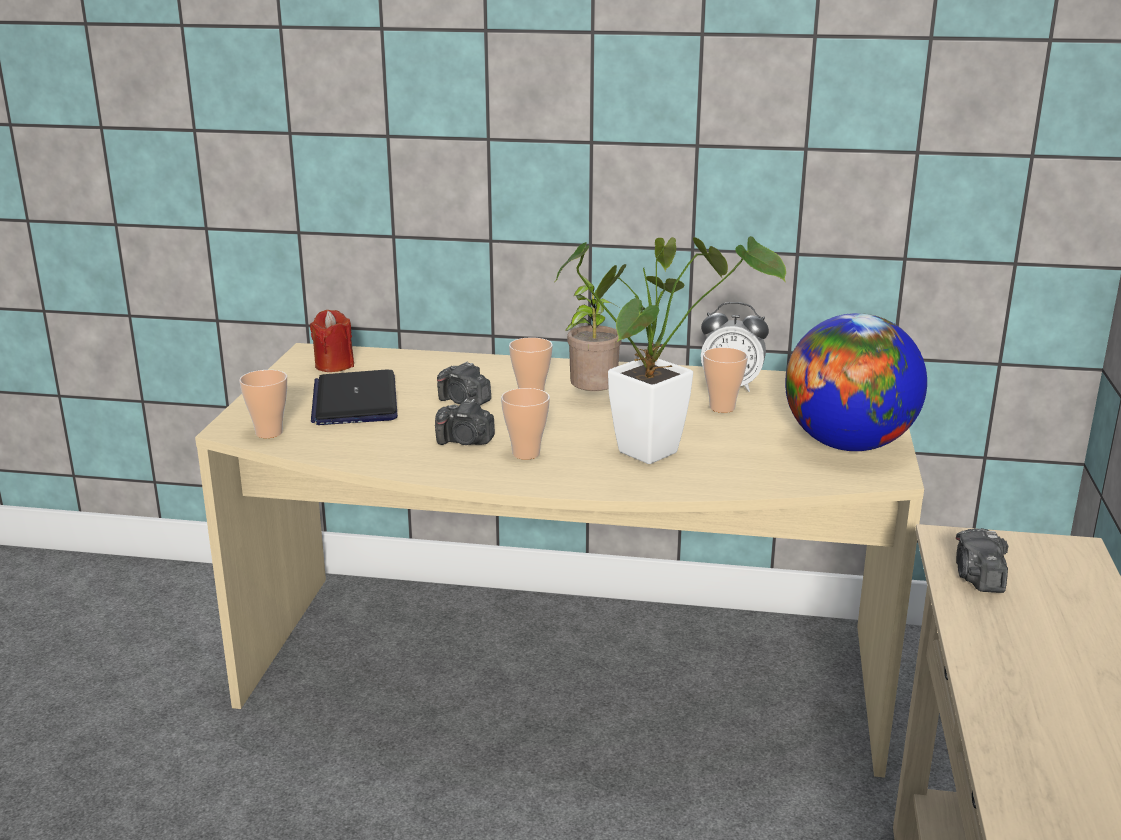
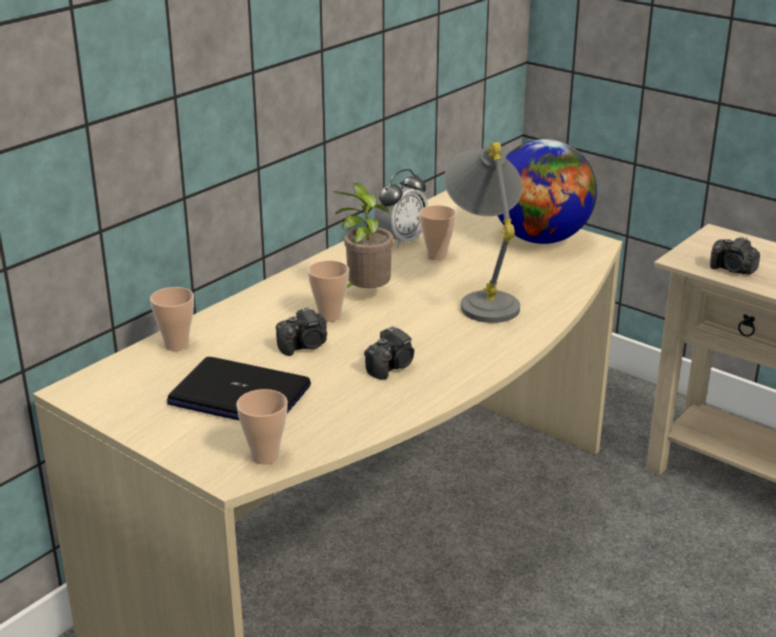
camera: 60 degrees left, 5 degrees up
red candle [310,310,354,372] -> none
cup [501,388,550,460] -> cup moved to [150,287,194,351]
potted plant [555,236,786,464] -> grey table lamp [444,142,522,323]

